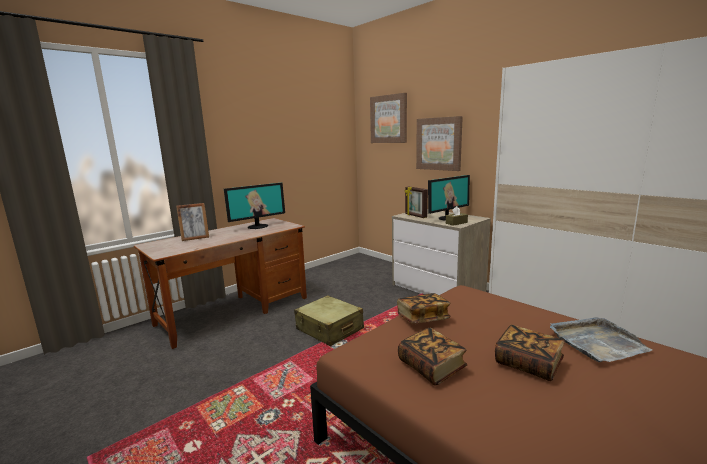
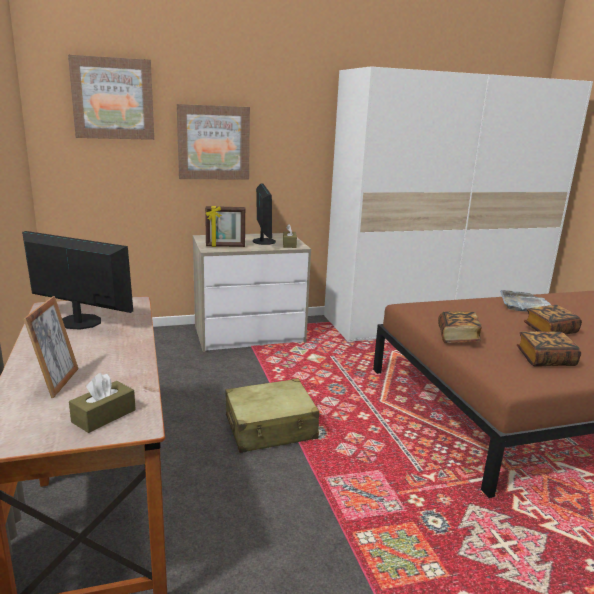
camera: 65 degrees left, 5 degrees up
monitor [224,182,285,229] -> monitor turned 60 degrees counterclockwise [22,231,133,330]
none -> brown tissue box [69,373,136,433]

